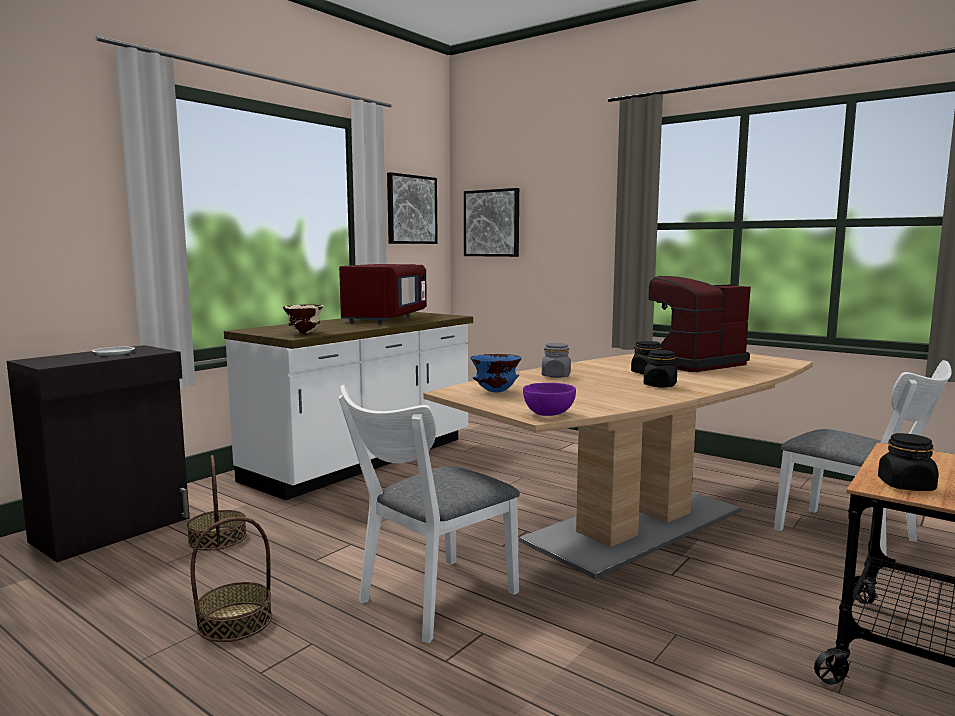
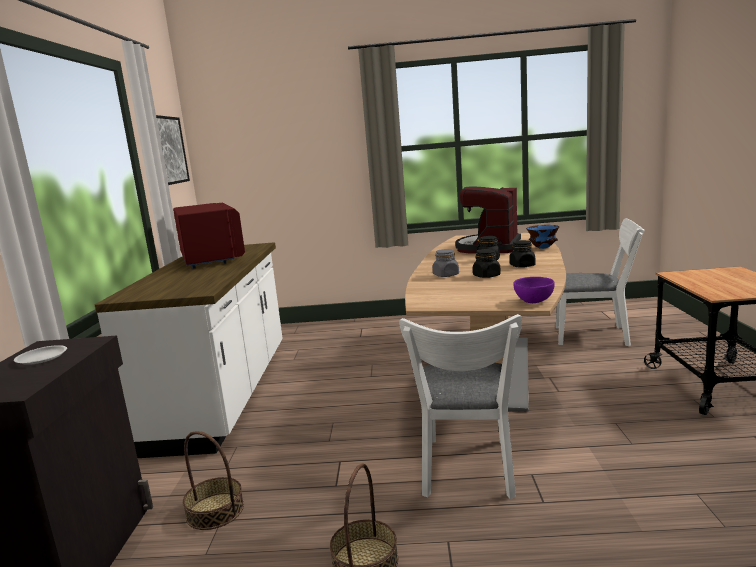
camera: 35 degrees left, 5 degrees up
beige bowl [283,304,324,334] -> none
picture [464,188,519,257] -> none
blue bowl [470,354,522,392] -> blue bowl moved to [526,225,559,249]
black jar [878,433,939,491] -> black jar moved to [473,249,501,278]

